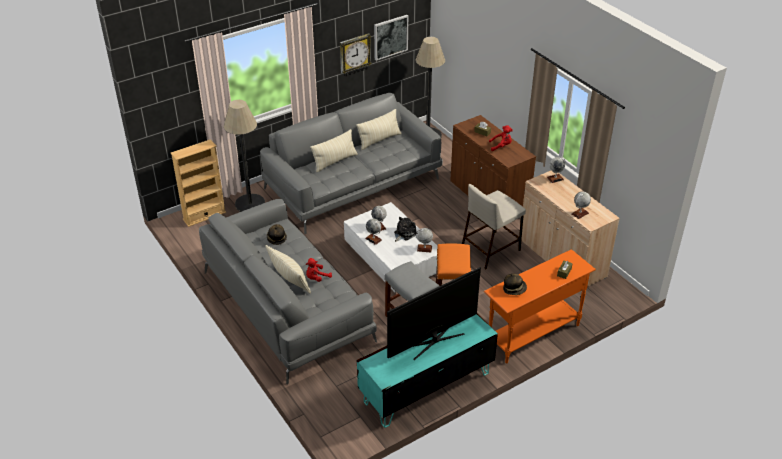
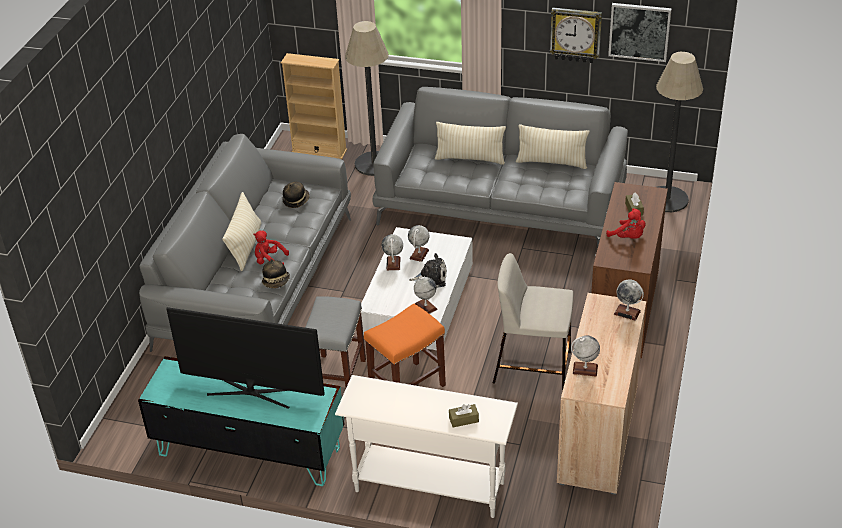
camera: 50 degrees right, 0 degrees up
orange console table [484,249,596,363] -> white console table [335,375,518,518]
hat [503,273,527,295] -> hat moved to [262,259,290,288]

